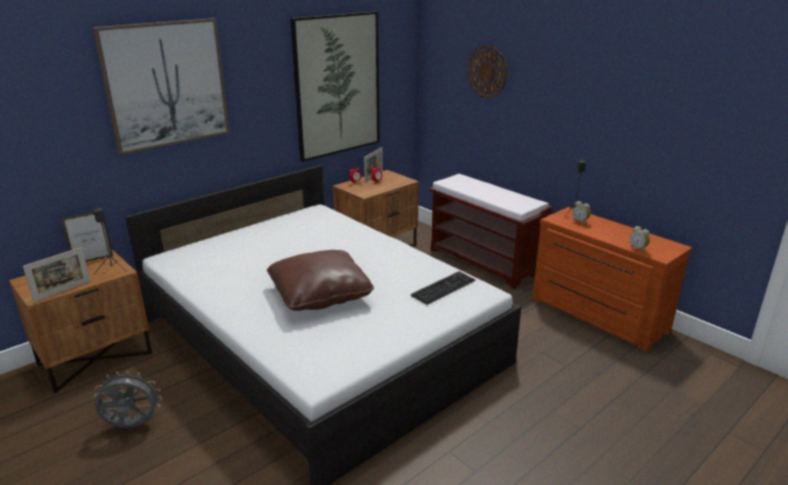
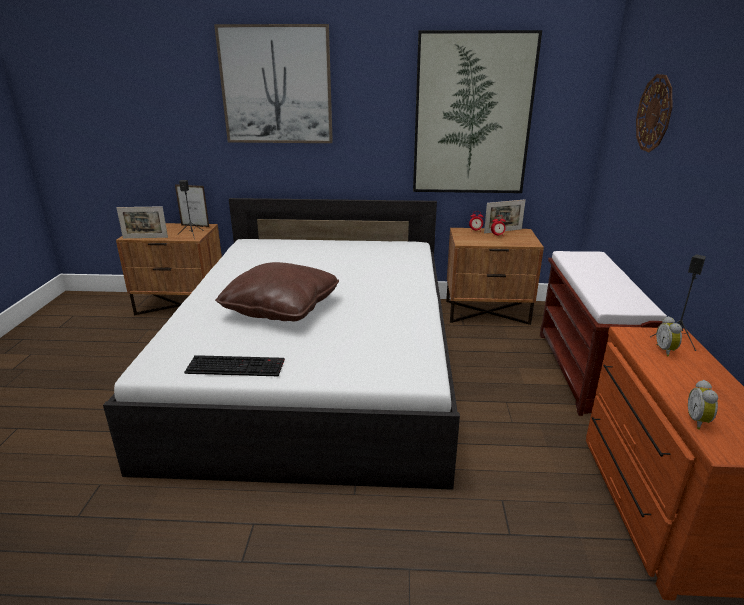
camera: 45 degrees right, 0 degrees up
grey fan [94,370,162,428] -> none
keyboard [411,271,476,305] -> keyboard moved to [184,355,285,376]

